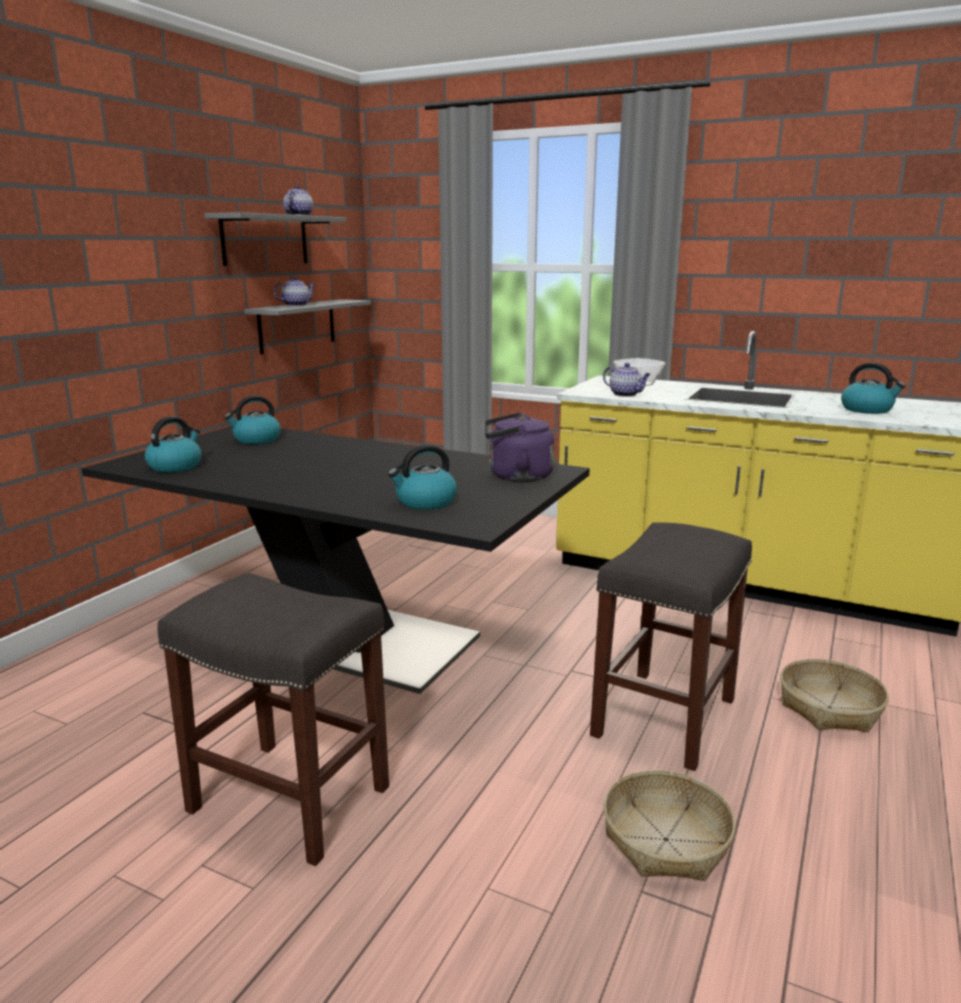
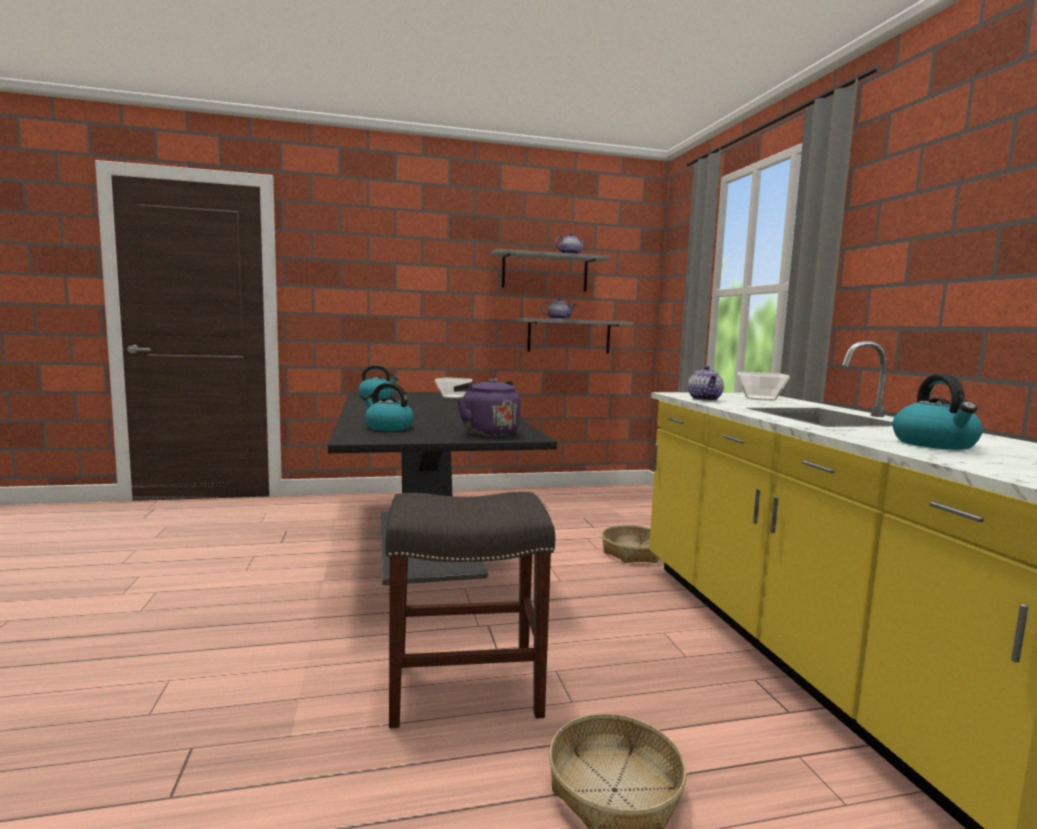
camera: 50 degrees right, 10 degrees down
grey stool [158,573,389,866] -> none
kettle [224,396,281,444] -> bowl [435,377,472,398]
basket [604,770,736,881] -> basket moved to [602,525,659,563]

